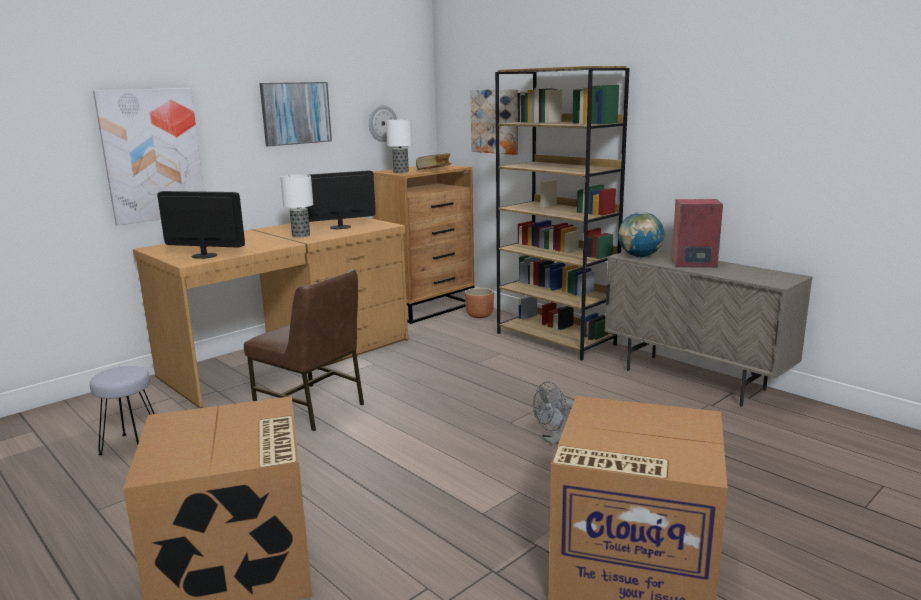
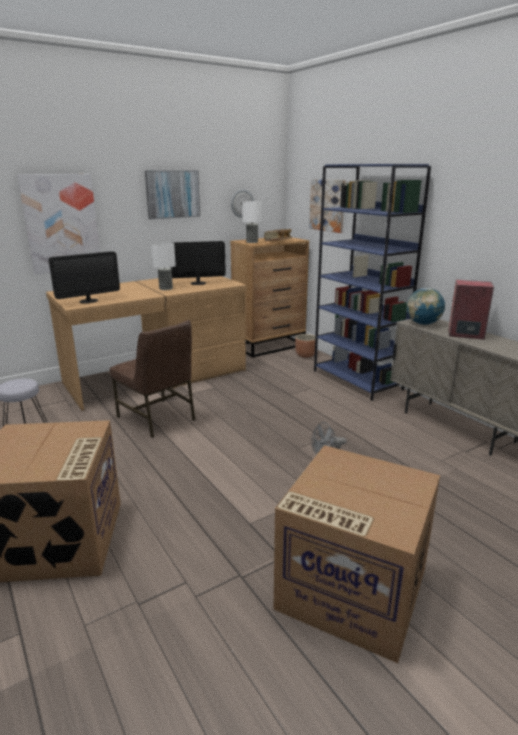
camera: 10 degrees right, 5 degrees up
monitor [157,191,245,259] -> monitor turned 120 degrees clockwise [49,251,120,304]
brown bookcase [495,66,630,360] -> blue bookcase [314,164,431,401]

